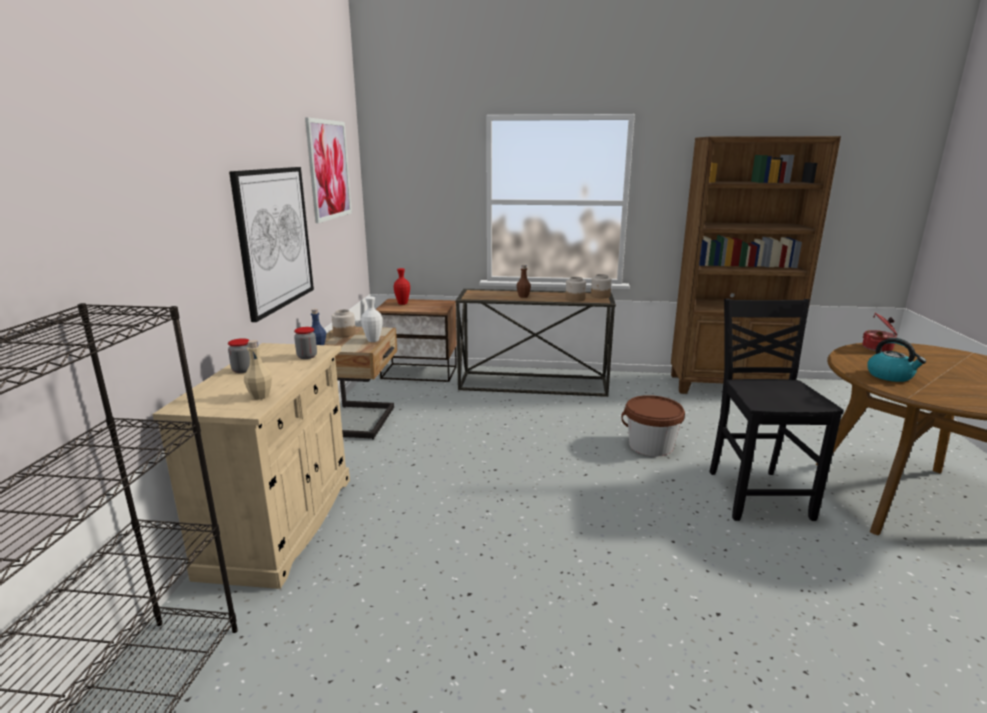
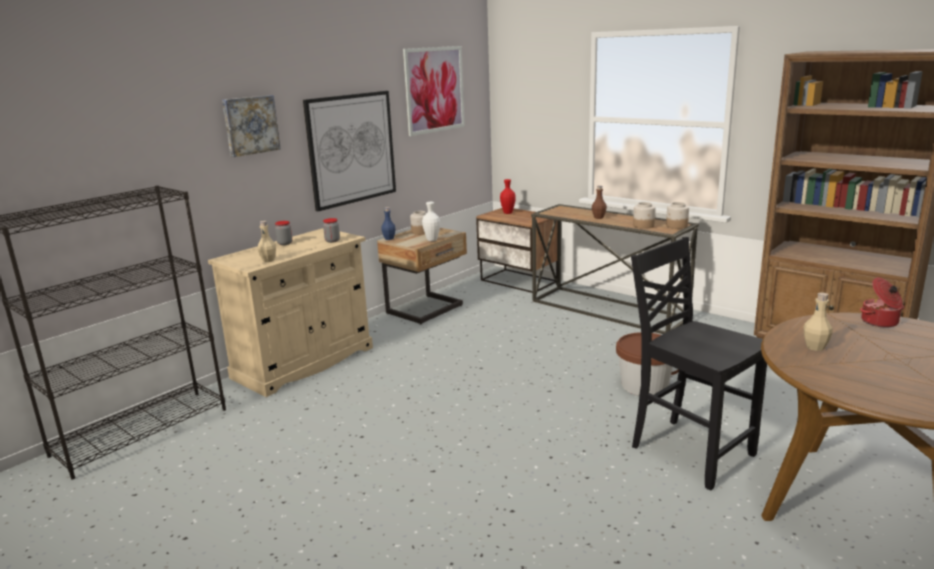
camera: 35 degrees right, 0 degrees up
black chair [709,299,844,521] -> black chair turned 75 degrees counterclockwise [631,237,767,490]
kettle [867,338,926,382] -> beige bottle [803,292,833,351]
none -> picture [222,95,281,157]

